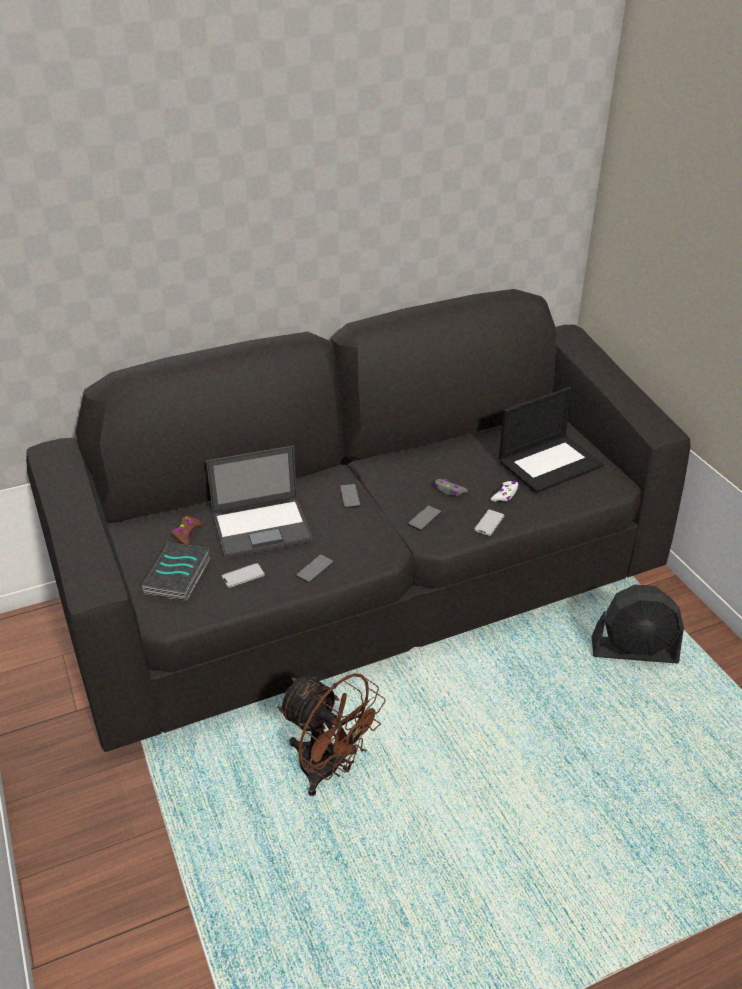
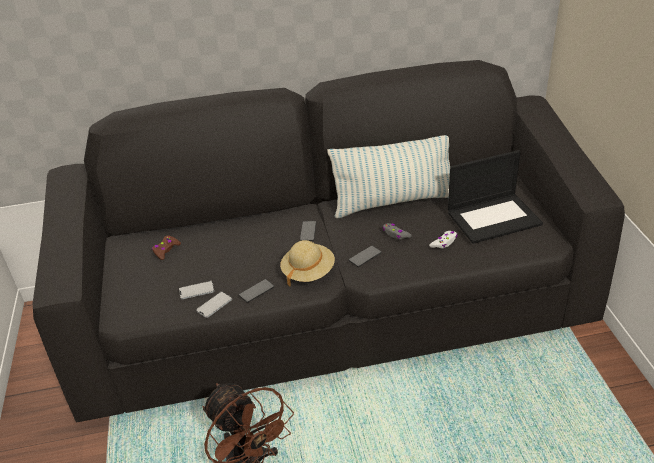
camera: 15 degrees right, 0 degrees up
book [142,542,210,602] -> none
laptop [206,446,313,559] -> none
phone [474,509,505,536] -> phone moved to [196,291,232,318]
black fan [591,585,684,663] -> none
none -> beige hat [280,240,335,287]
none -> pillow [327,135,450,218]

